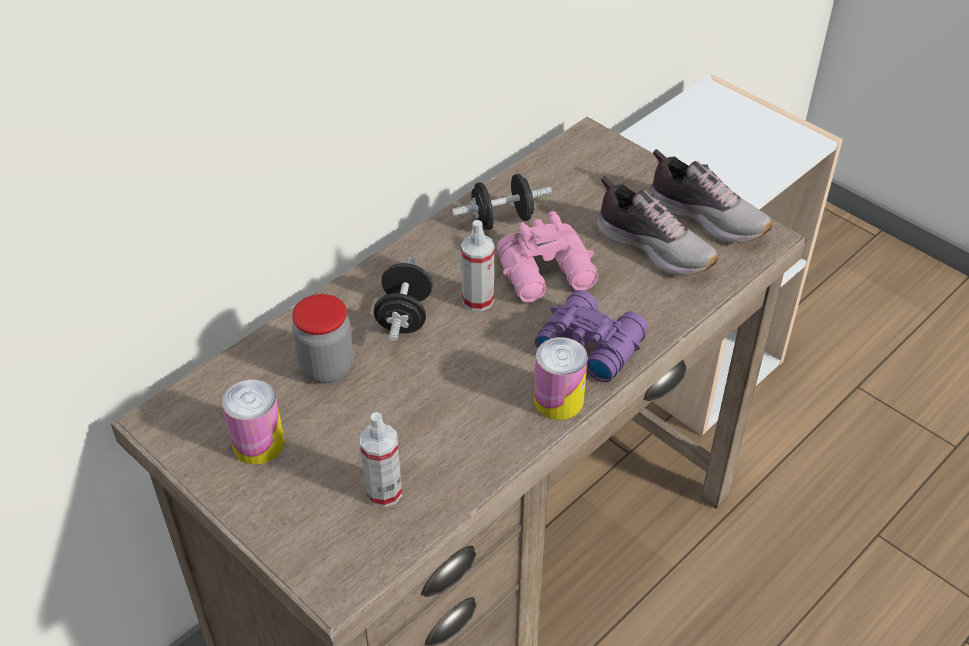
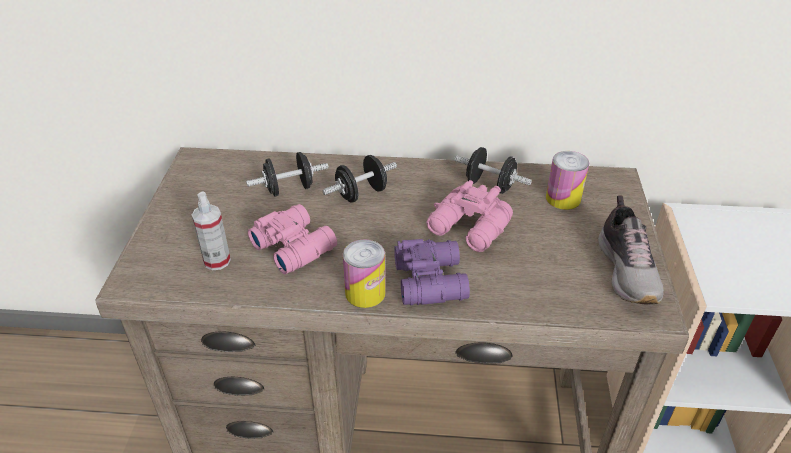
camera: 50 degrees right, 5 degrees down
can [222,379,285,464] -> can moved to [546,151,589,210]
jar [292,294,354,384] -> black dumbbell [246,152,329,196]
spray bottle [461,220,494,311] -> none
shoe [597,176,718,276] -> none
none -> pink binoculars [248,204,337,274]

